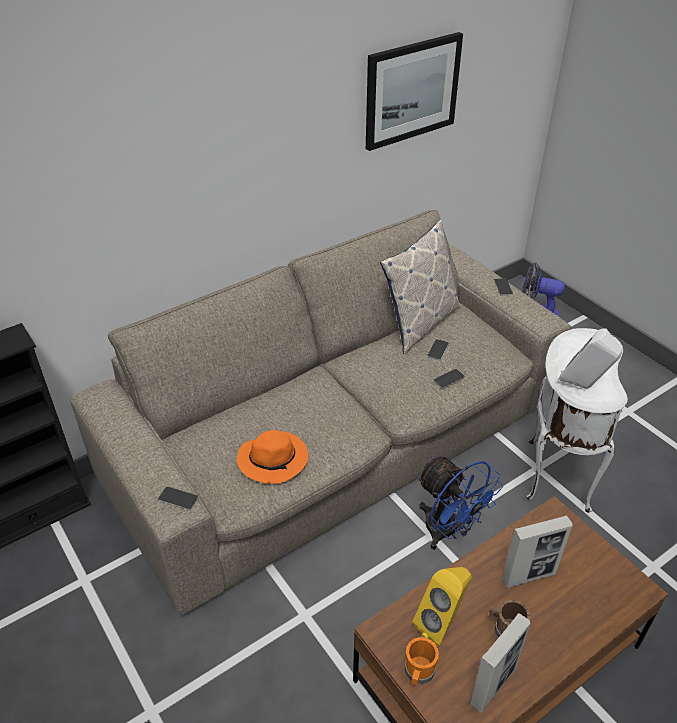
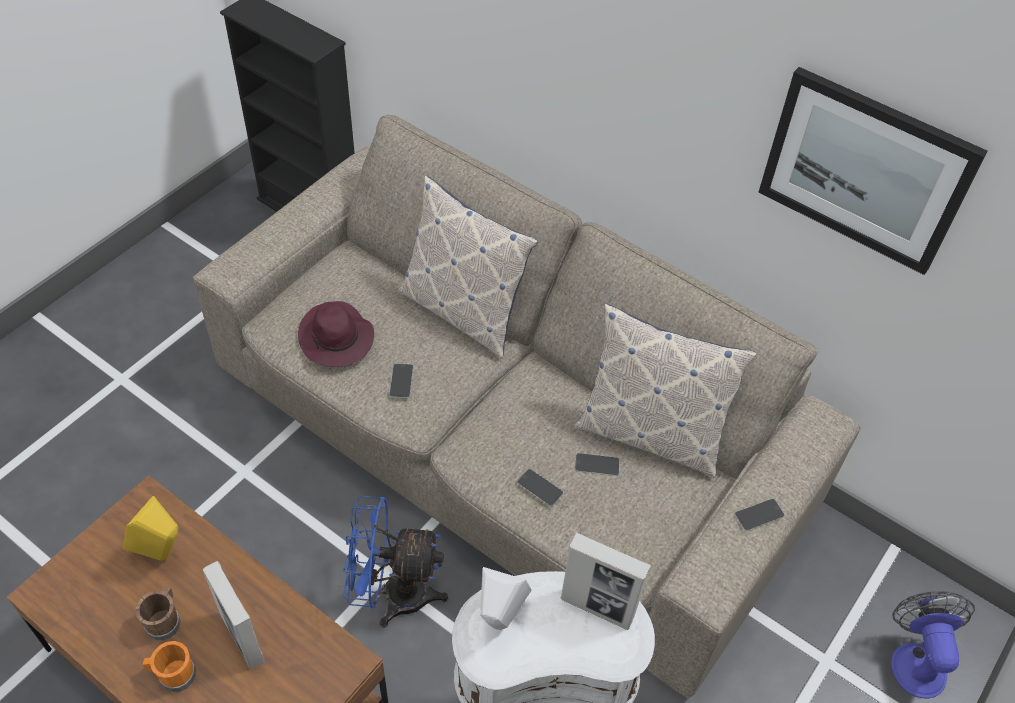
camera: 70 degrees right, 10 degrees up
phone [158,486,199,510] -> phone moved to [389,364,413,398]
orange hat [237,430,308,484] -> purple hat [298,301,374,367]
orange mug [405,637,439,685] -> orange mug moved to [143,641,196,692]
blue fan [417,456,503,550] -> blue fan turned 60 degrees clockwise [343,496,448,628]
picture frame [470,613,531,712] -> picture frame moved to [561,532,651,630]
none -> pillow [398,175,538,359]

